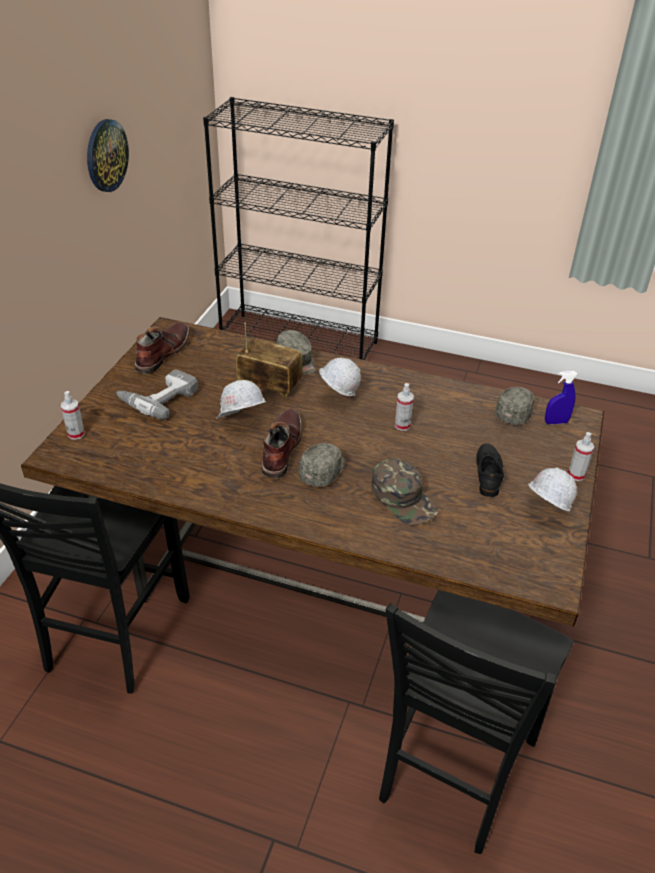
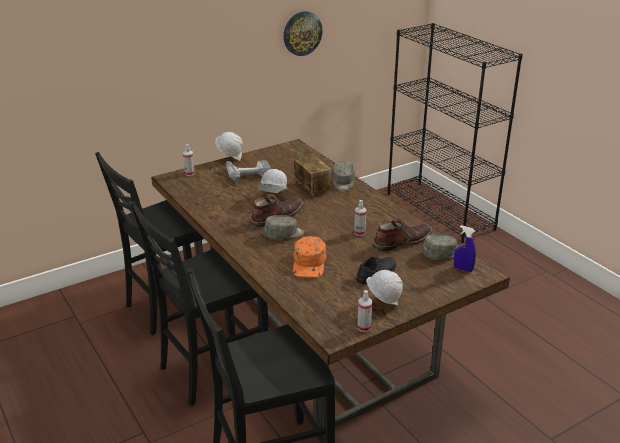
camera: 40 degrees right, 10 degrees down
brown boot [135,322,190,374] -> brown boot moved to [373,218,433,252]
white hard hat [319,358,361,396] -> white hard hat moved to [215,132,243,161]
green cap [371,458,438,526] -> orange cap [293,236,326,277]
spray bottle [568,432,594,481] -> spray bottle moved to [357,290,372,332]
none -> black chair [130,202,269,406]

